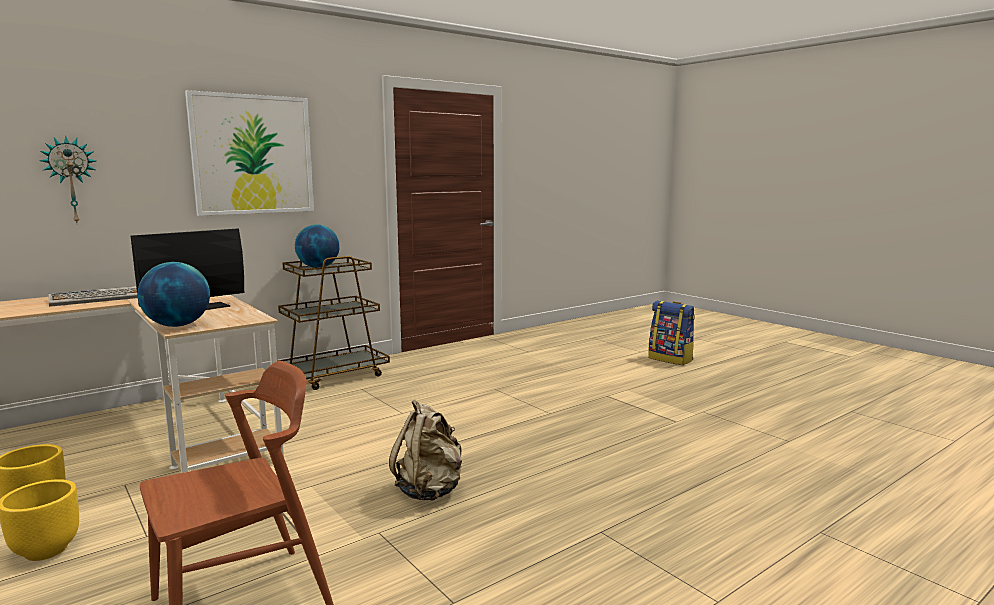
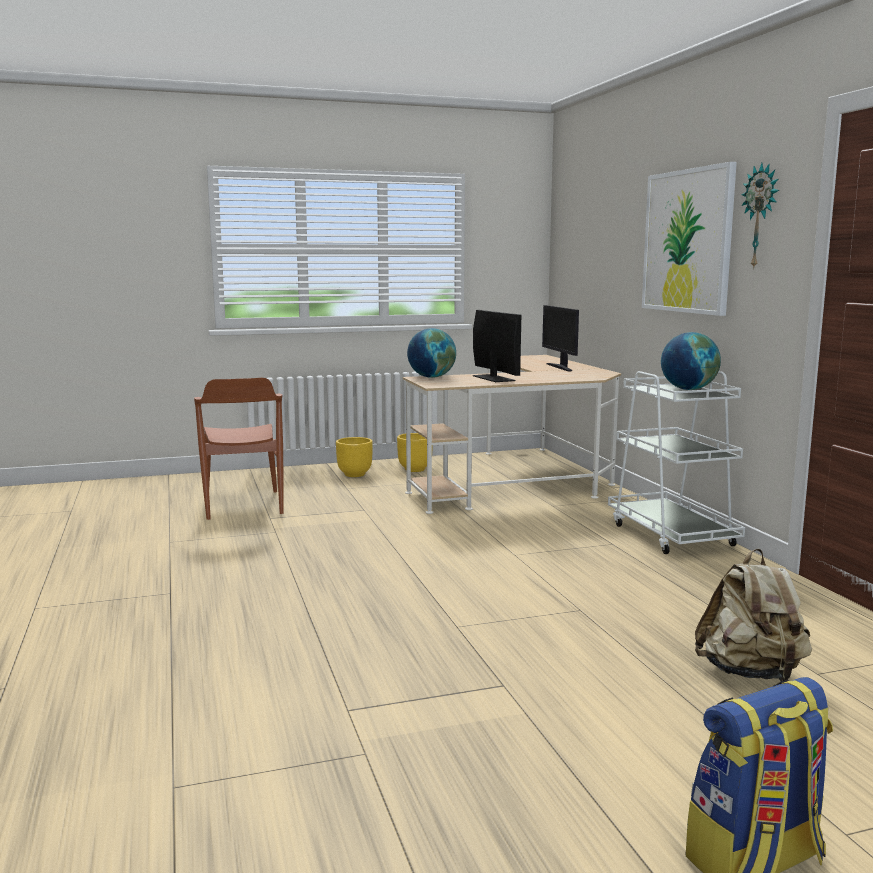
camera: 110 degrees right, 0 degrees up
wall clock [40,135,96,223] -> wall clock moved to [741,163,779,270]
keyboard [48,286,138,307] -> monitor [542,305,579,371]
brown cart [278,256,390,390] -> white cart [608,371,745,554]
beige backpack [389,400,462,501] -> beige backpack moved to [695,549,812,682]

